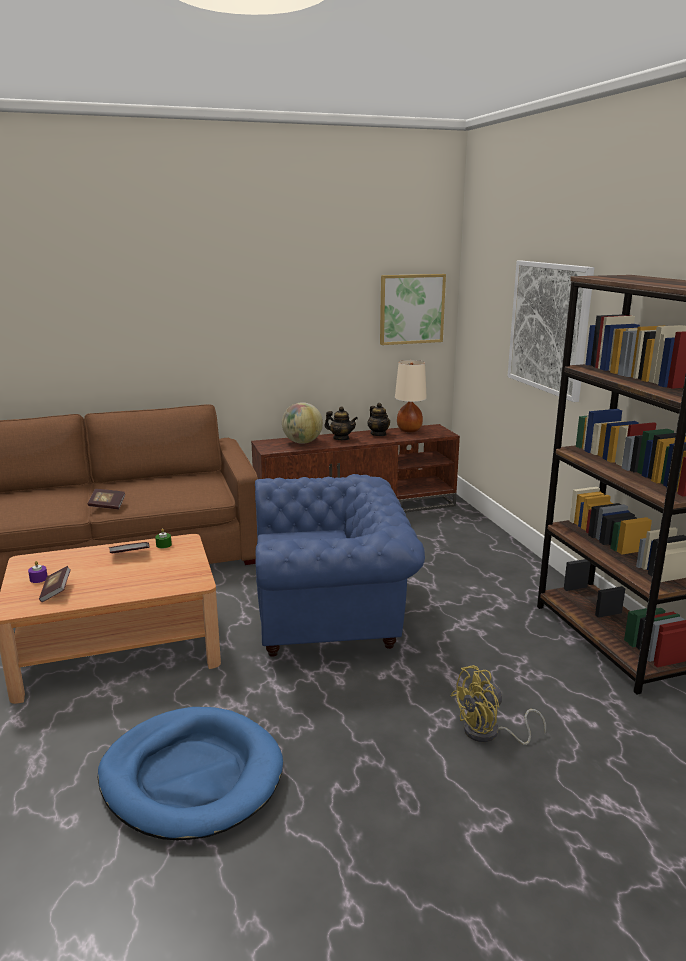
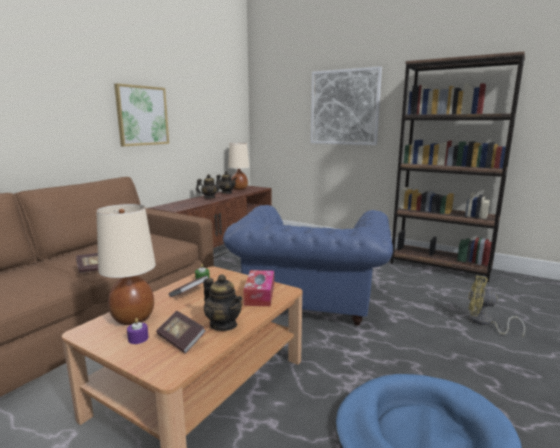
camera: 40 degrees left, 5 degrees down
blue armchair [255,474,425,657] -> blue armchair turned 150 degrees clockwise [223,205,393,325]
globe [282,402,323,444] -> none
picture [380,274,446,345] -> picture moved to [114,83,169,146]
yellow fan [451,665,546,745] -> yellow fan turned 90 degrees clockwise [468,276,525,337]
none -> beige table lamp [96,204,156,325]
none -> teapot [203,274,242,331]
none -> tissue box [244,270,274,306]

